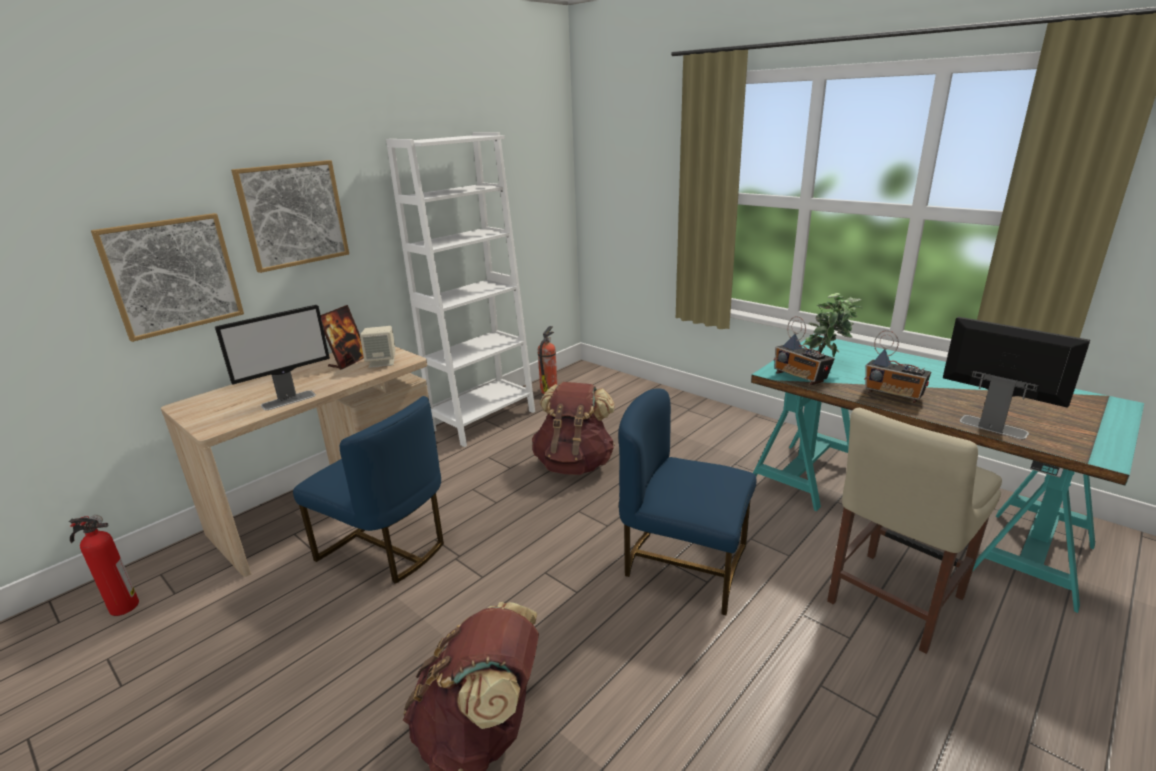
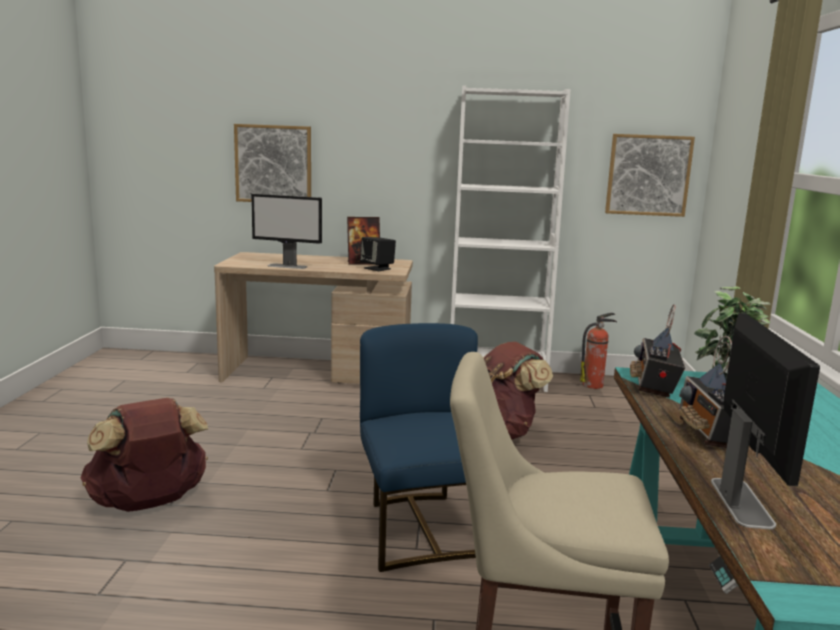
camera: 50 degrees right, 10 degrees down
fire extinguisher [69,515,139,616] -> none
picture [231,160,349,273] -> picture moved to [605,134,695,217]
blue chair [293,396,444,584] -> none
beige speaker [360,326,396,368] -> black speaker [360,237,396,271]

